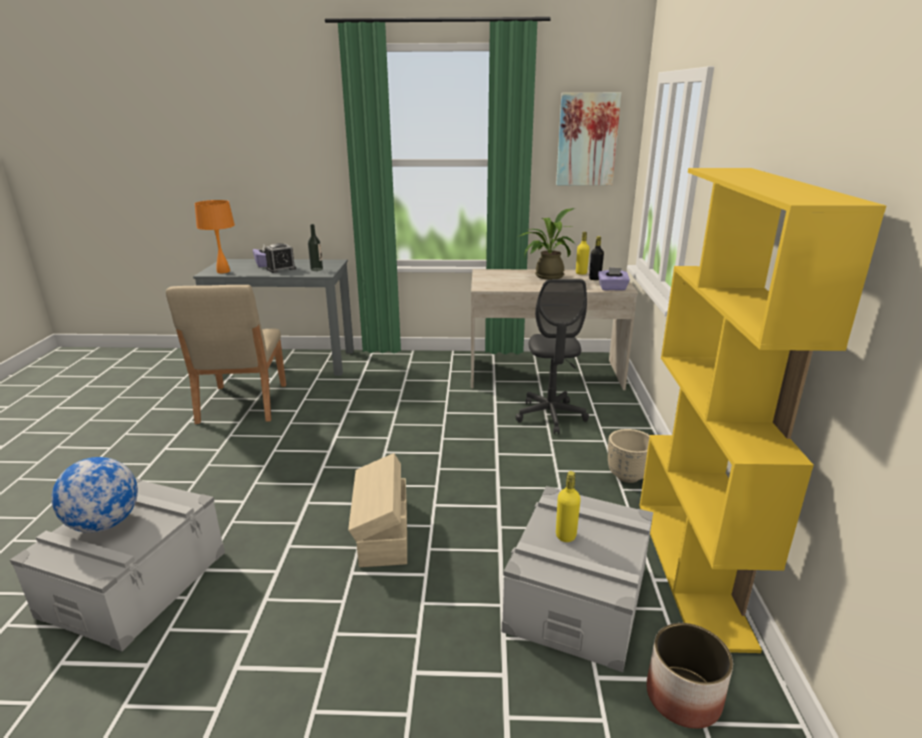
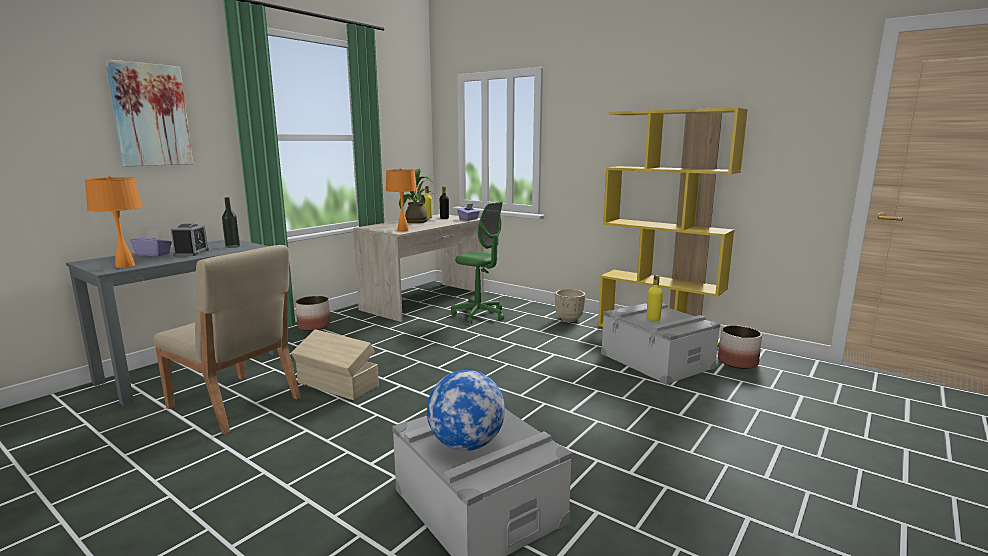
camera: 55 degrees left, 10 degrees down
beige storage box [348,453,407,567] -> beige storage box moved to [291,329,379,400]
grey office chair [515,279,589,434] -> green office chair [451,202,504,324]
picture [556,93,621,185] -> picture moved to [105,59,193,166]
none -> planter [296,296,331,331]
none -> orange table lamp [386,168,417,231]

